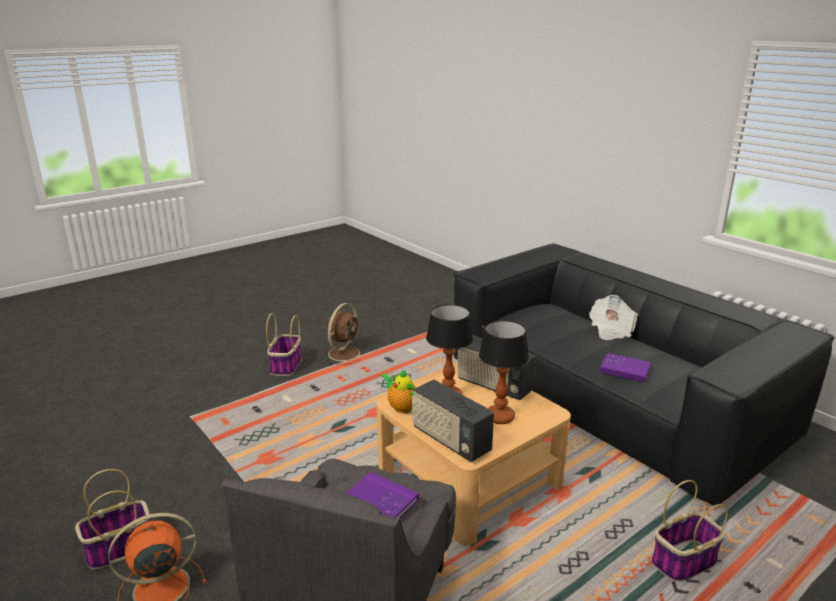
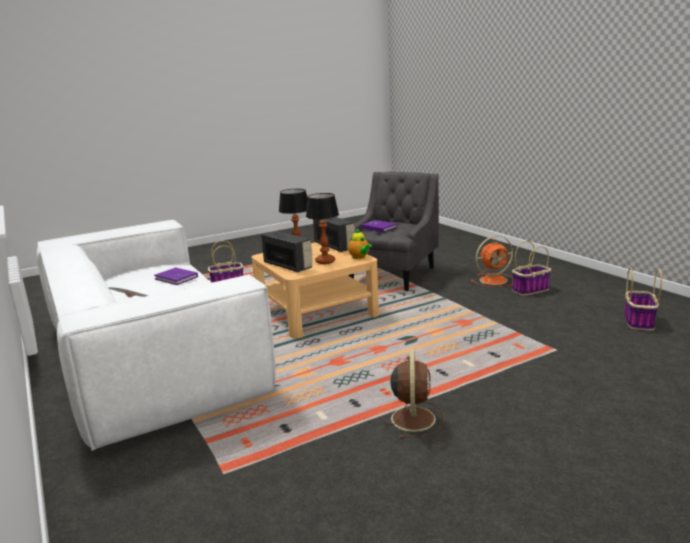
camera: 170 degrees left, 5 degrees down
basket [266,313,302,376] -> basket moved to [624,267,662,330]
brown fan [322,303,368,365] -> brown fan turned 150 degrees clockwise [381,348,445,439]
black sofa [454,243,834,505] -> white sofa [37,220,275,451]

